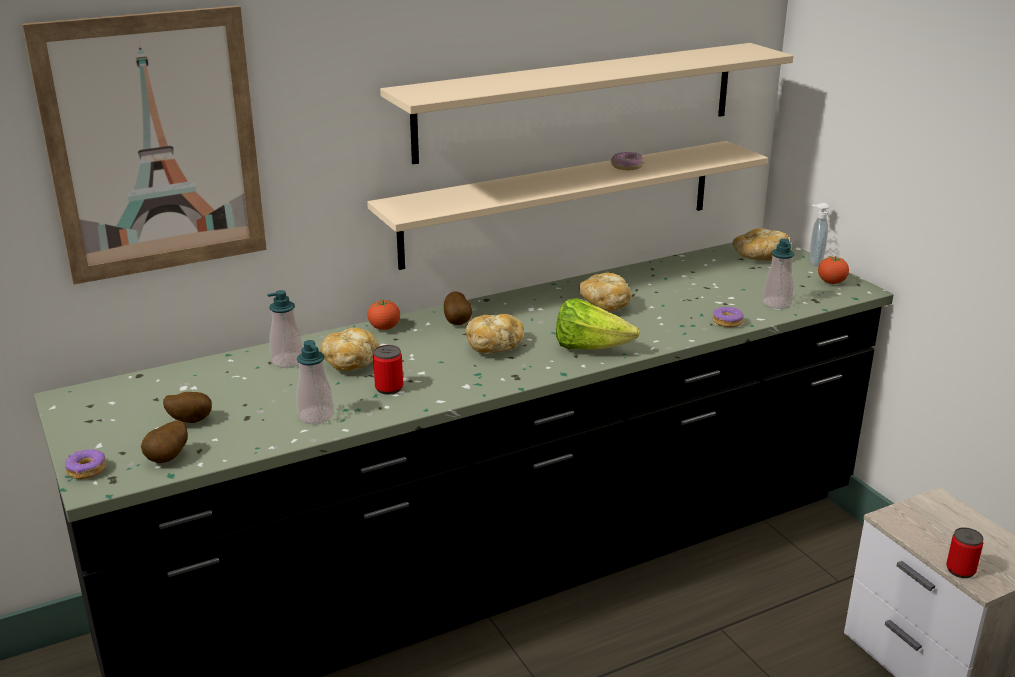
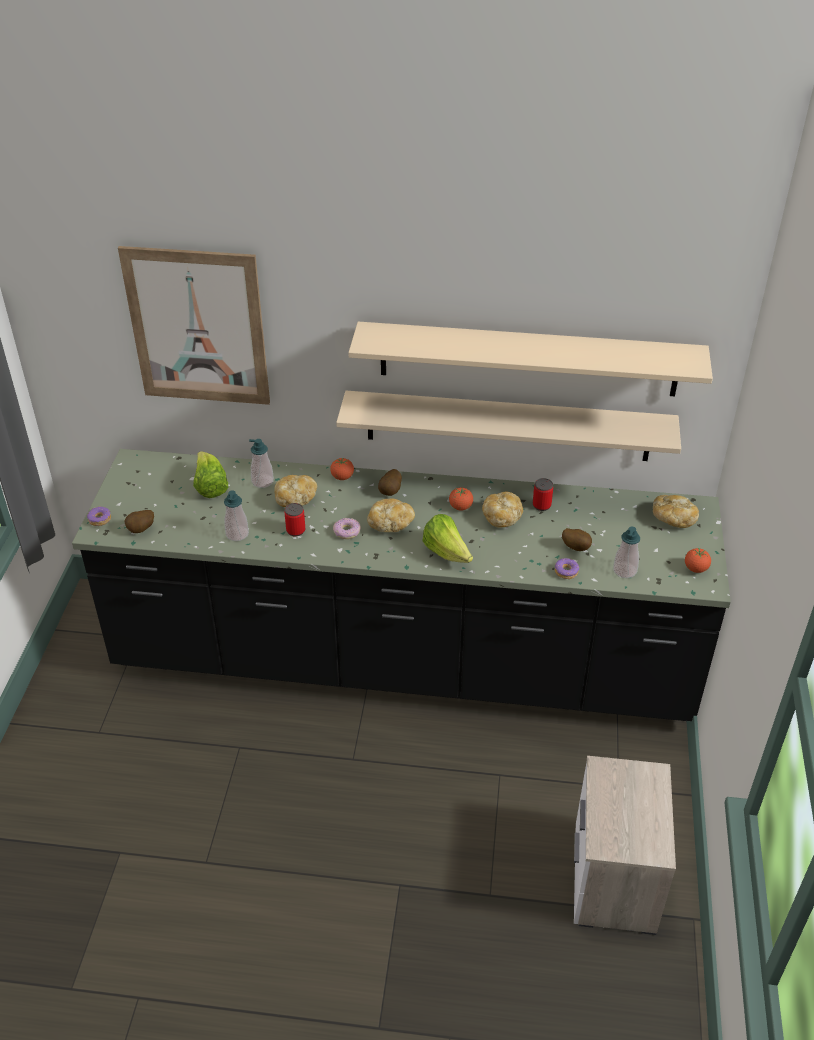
camera: 35 degrees right, 15 degrees up
potato [163,392,212,423] -> potato moved to [562,528,592,551]
donut [611,152,644,170] -> donut moved to [333,518,361,539]
soap dispenser [810,203,830,266] -> none
can [946,527,984,578] -> can moved to [533,478,553,511]
none -> lettuce [193,451,228,498]
none -> tomato [449,487,473,511]

